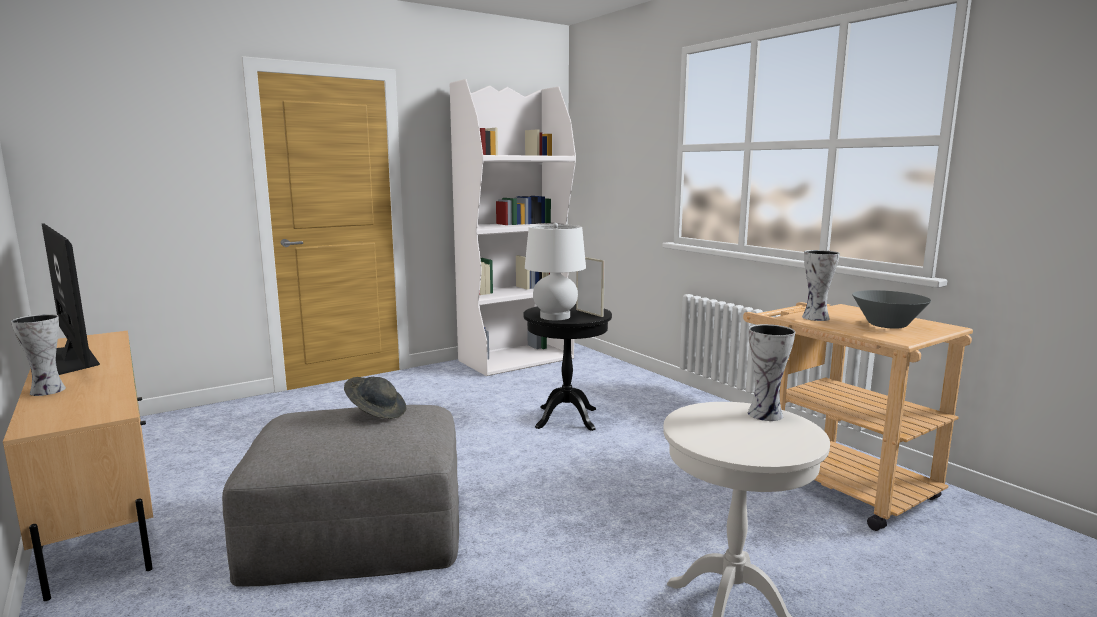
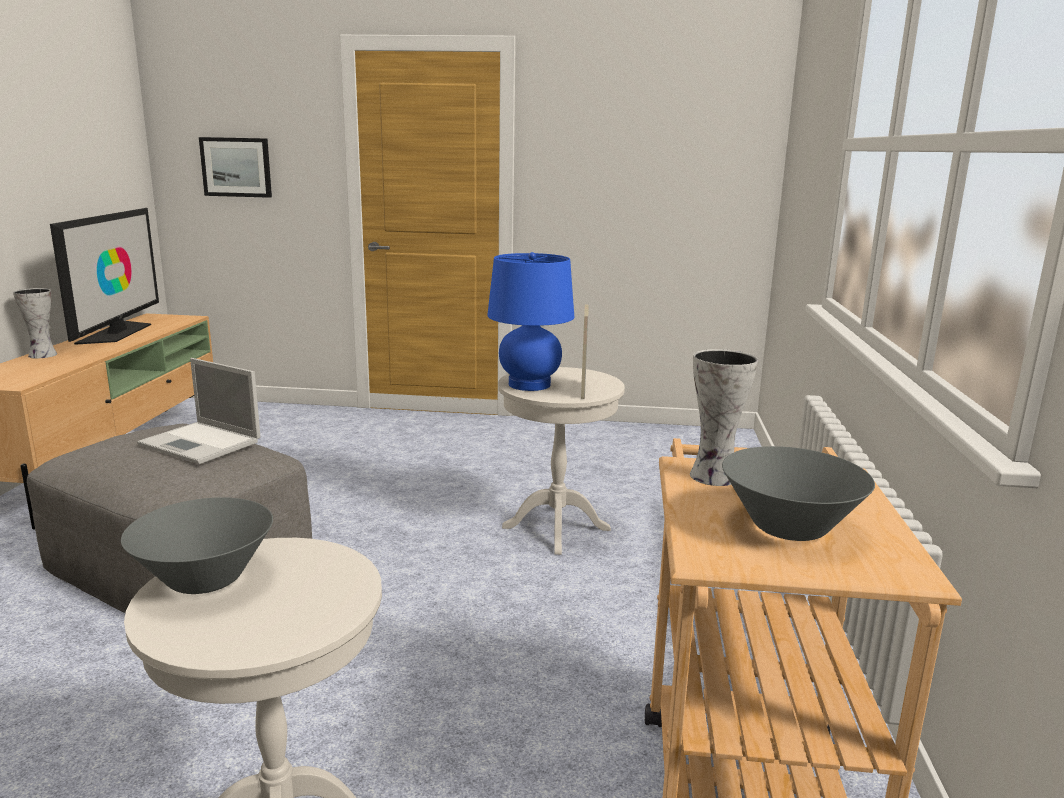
camera: 40 degrees right, 5 degrees up
grey hat [344,377,406,419] -> laptop [137,358,260,464]
white bookcase [450,79,576,376] -> none
black side table [523,304,612,431] -> white side table [498,367,625,555]
white table lamp [525,223,586,320] -> blue table lamp [487,252,574,391]
vase [748,324,795,421] -> none
none -> grey bowl [121,497,273,594]
none -> picture [199,137,272,198]

